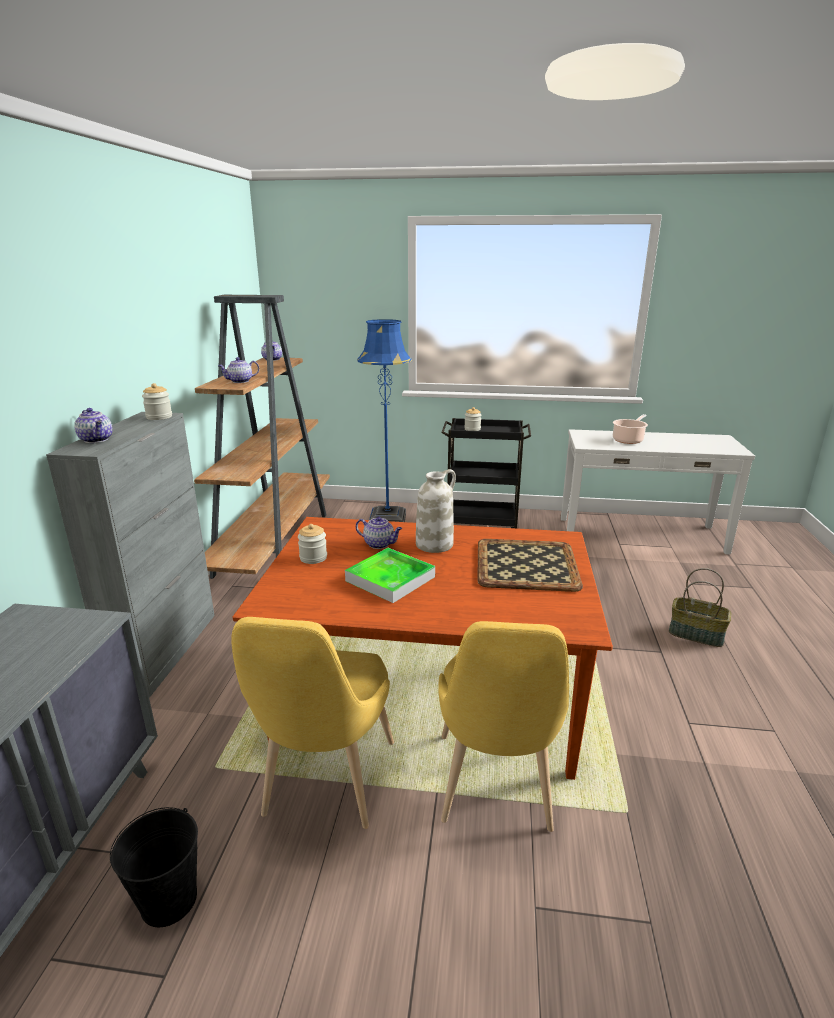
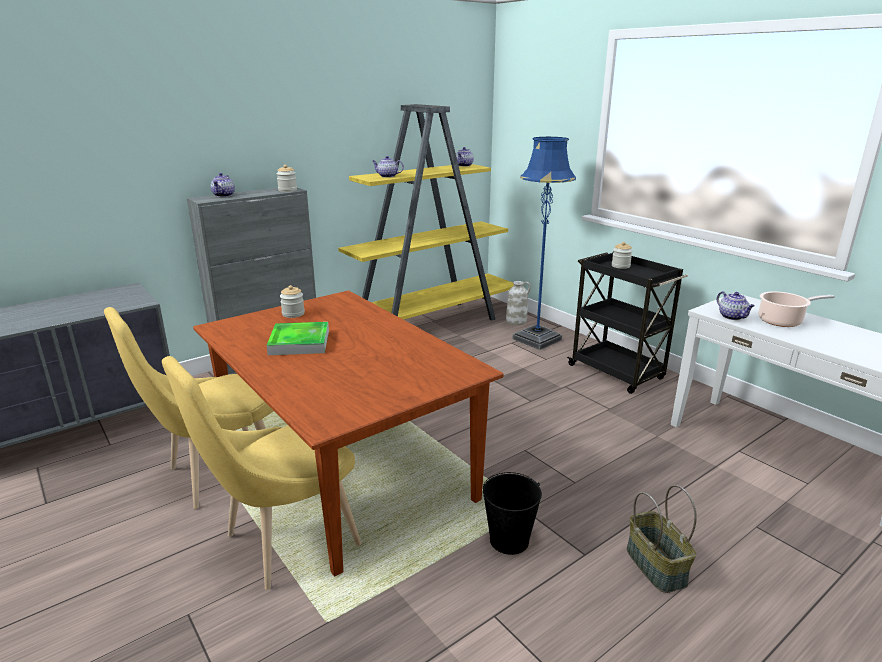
camera: 45 degrees right, 0 degrees up
black bucket [110,807,198,927] -> black bucket moved to [483,472,542,555]
brown bookcase [194,295,330,579] -> yellow bookcase [338,104,514,321]
teapot [356,516,402,549] -> teapot moved to [717,291,755,320]
white vase [416,469,456,553] -> white vase moved to [506,281,531,325]
tray [477,539,583,592] -> none

